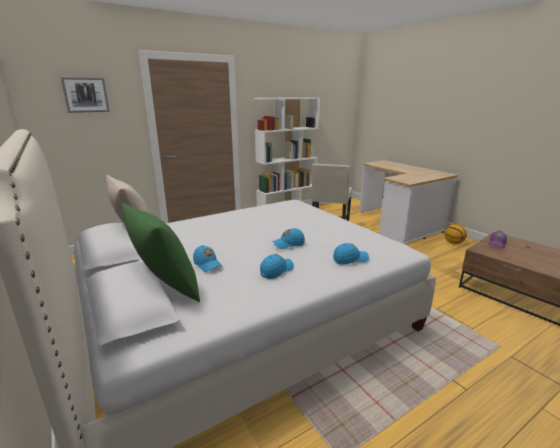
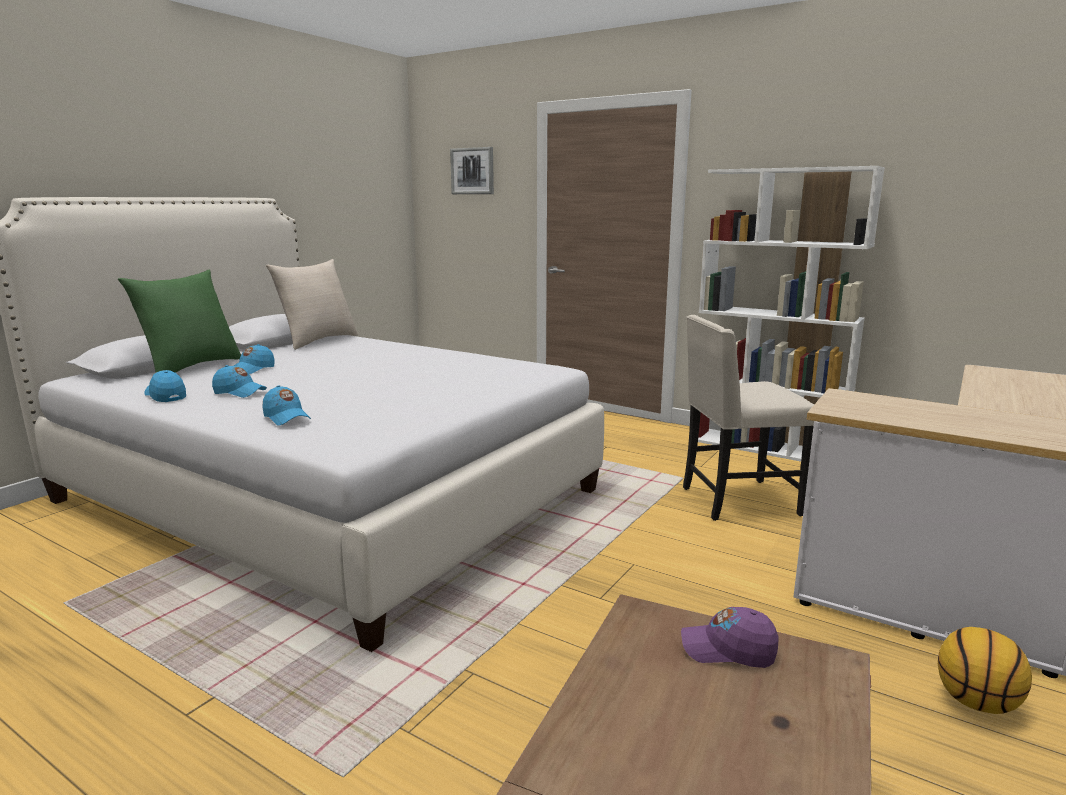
camera: 65 degrees right, 5 degrees down
blue cap [272,228,305,249] -> blue cap moved to [144,370,186,402]

